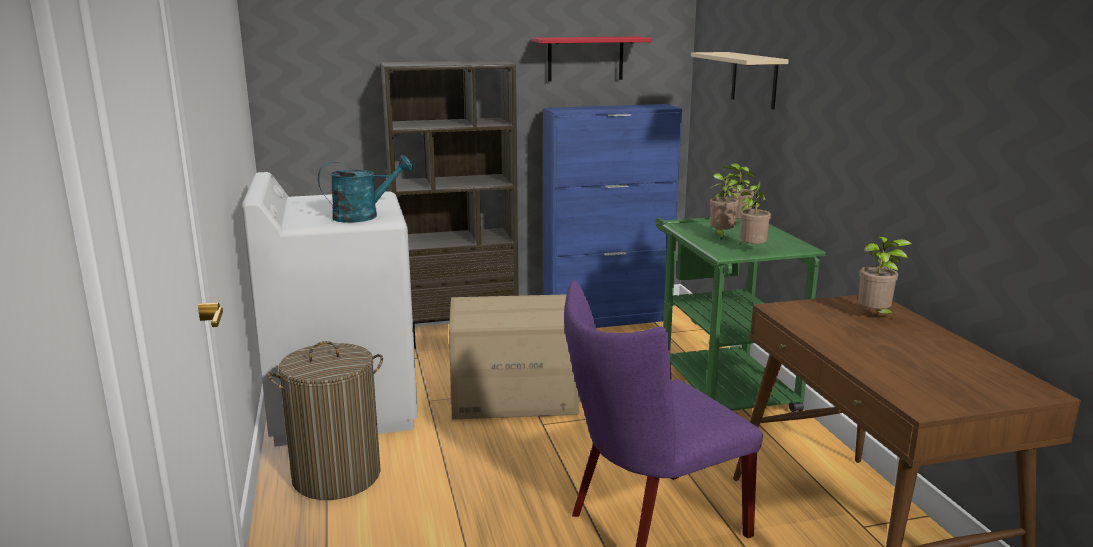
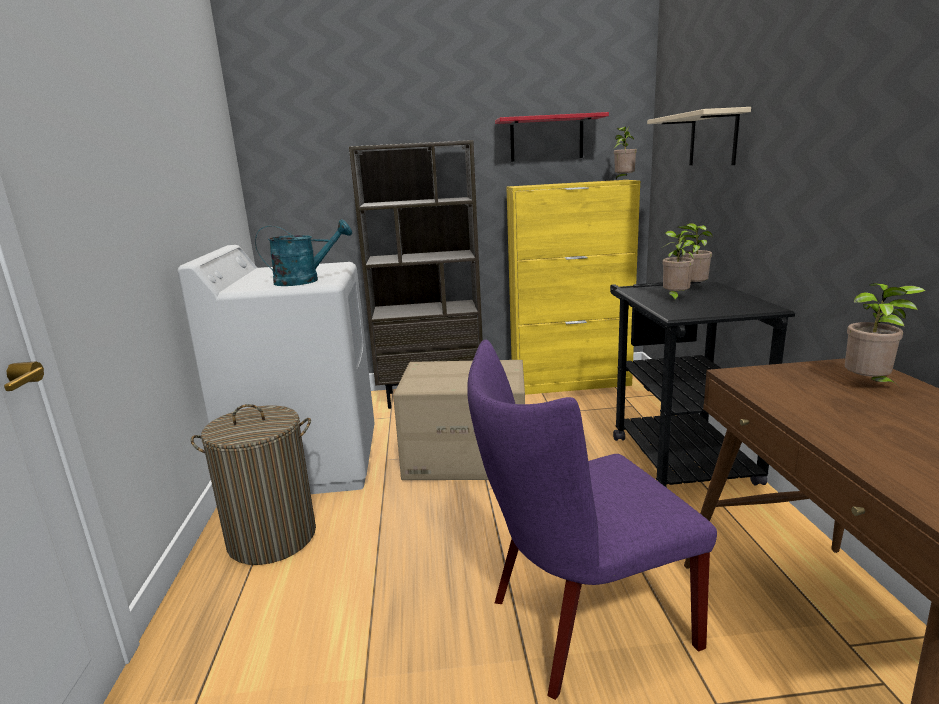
camera: 10 degrees right, 0 degrees up
blue cabinet [543,104,682,328] -> yellow cabinet [506,180,640,395]
green cart [656,217,826,412] -> black cart [610,282,795,488]
potted plant [739,182,771,246] -> potted plant moved to [614,127,637,179]

